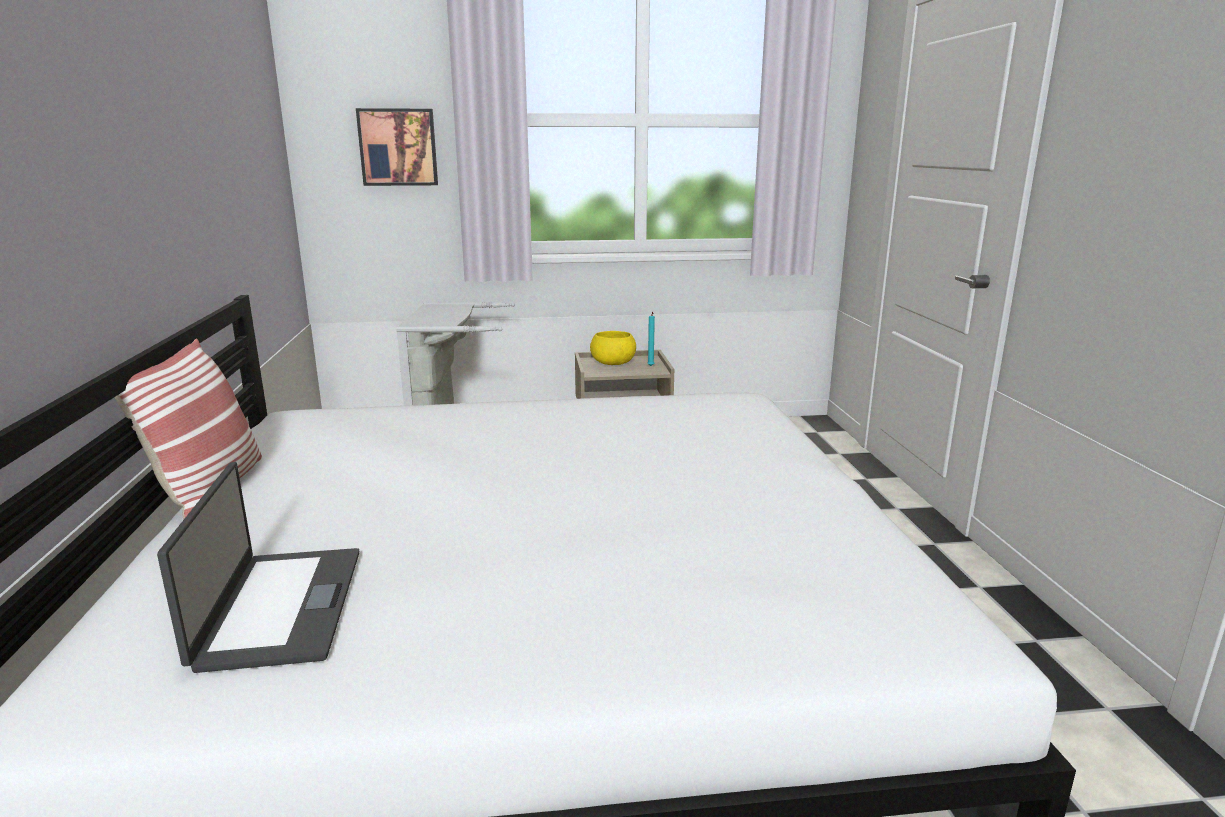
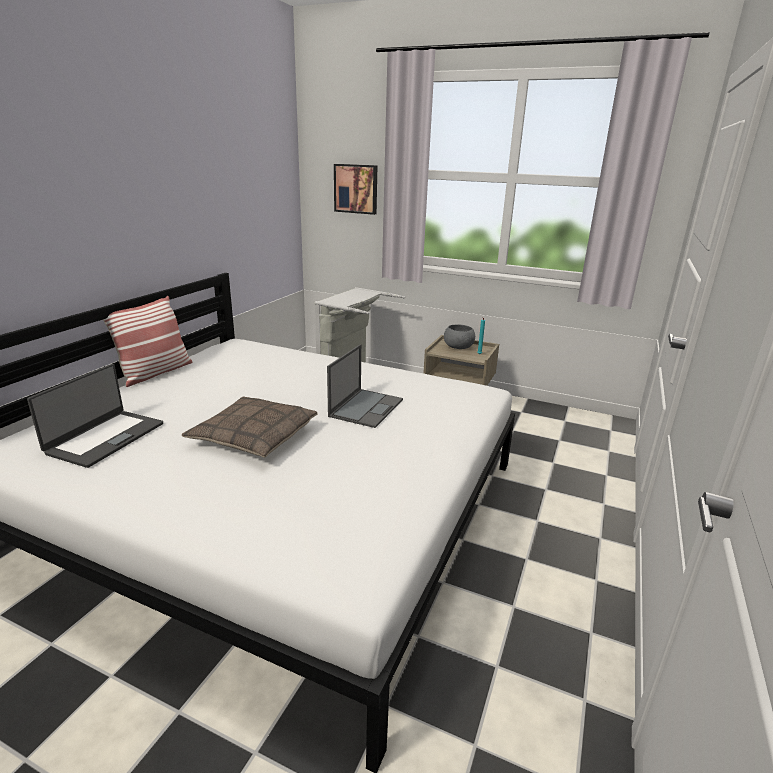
camera: 30 degrees right, 5 degrees up
yellow bowl [590,331,636,365] -> grey bowl [444,325,475,349]
none -> pillow [182,396,317,457]
none -> laptop [327,344,403,428]

